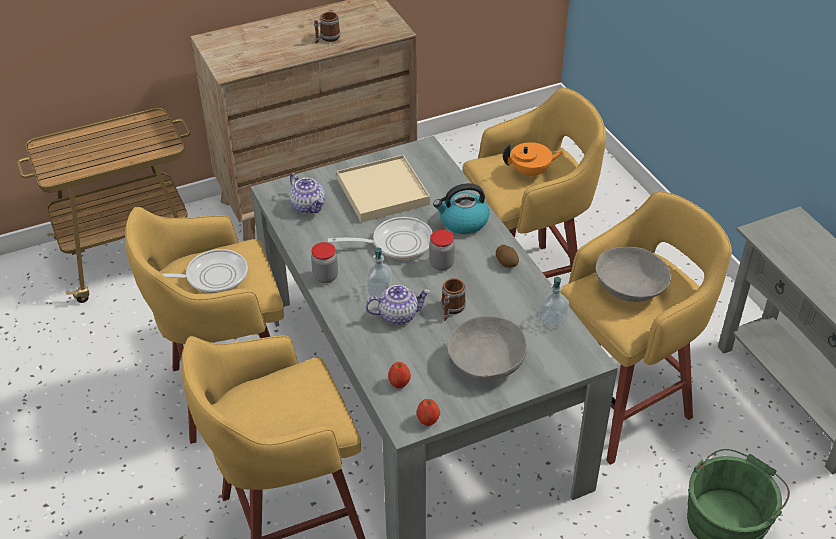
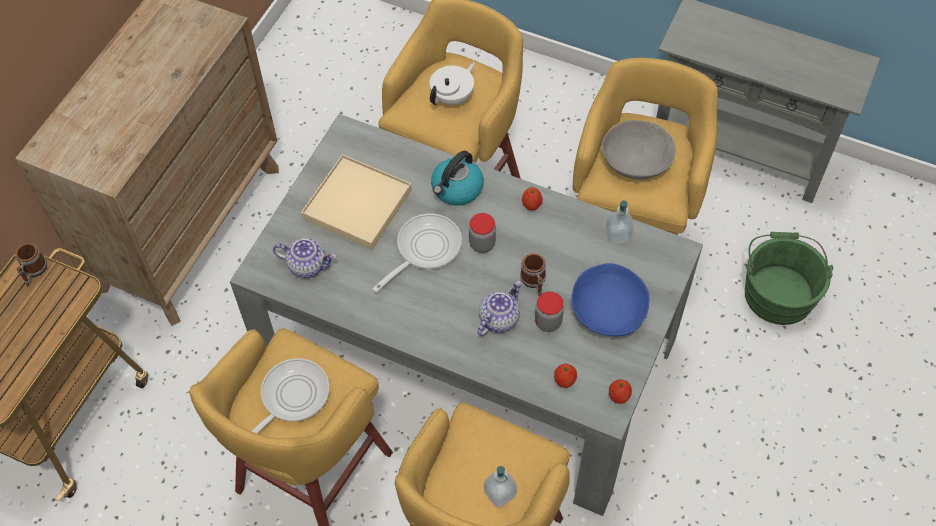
camera: 40 degrees left, 15 degrees up
jar [311,242,338,283] -> jar moved to [535,292,564,332]
mug [314,12,341,43] -> mug moved to [15,243,47,287]
soap dispenser [367,247,392,297] -> soap dispenser moved to [484,466,517,508]
grey bowl [447,315,527,381] -> blue bowl [572,263,650,336]
potato [496,245,519,268] -> apple [522,187,543,211]
orange teapot [503,142,564,179] -> white teapot [429,62,475,105]

